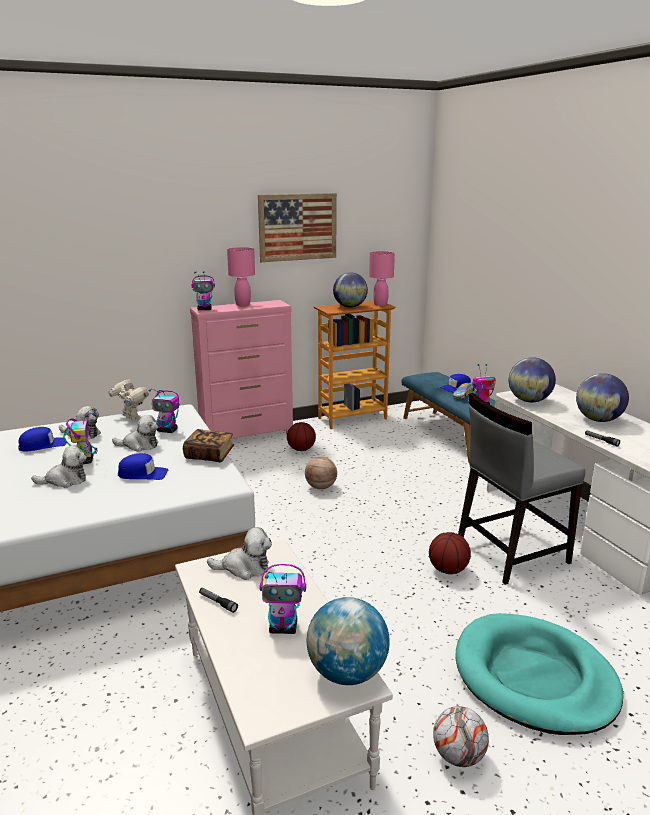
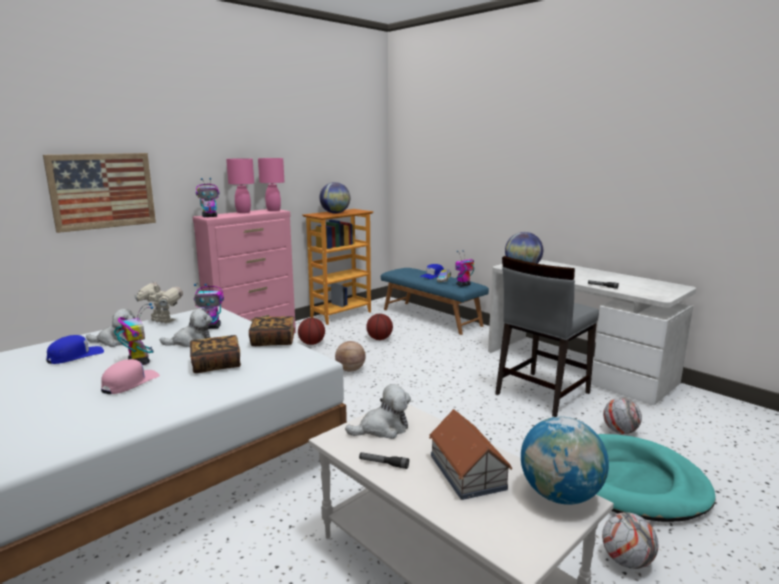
camera: 20 degrees left, 5 degrees down
plush toy [31,445,87,488] -> pink cap [101,359,160,394]
blue cap [118,453,169,480] -> book [190,335,241,373]
picture [258,193,337,262] -> picture moved to [43,153,156,233]
toy robot [260,564,306,634] -> toy house [429,409,512,500]
pink table lamp [369,251,395,306] -> pink table lamp moved to [258,158,284,211]
basketball [429,532,471,574] -> basketball moved to [366,314,393,340]
globe [576,373,629,422] -> none
none -> football [603,398,642,434]

